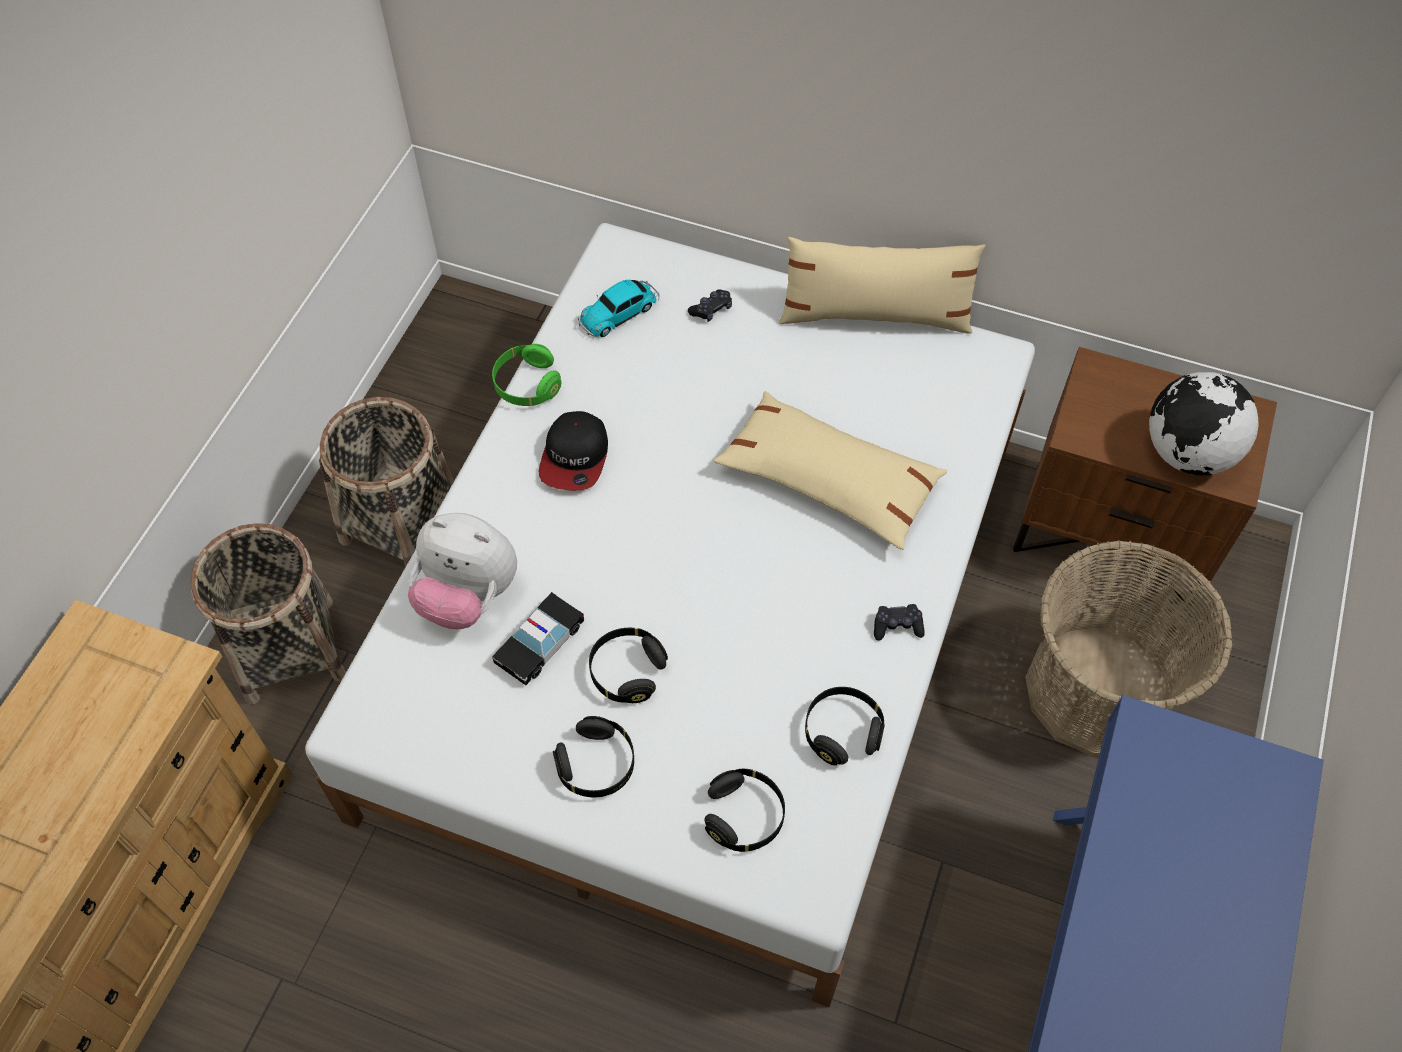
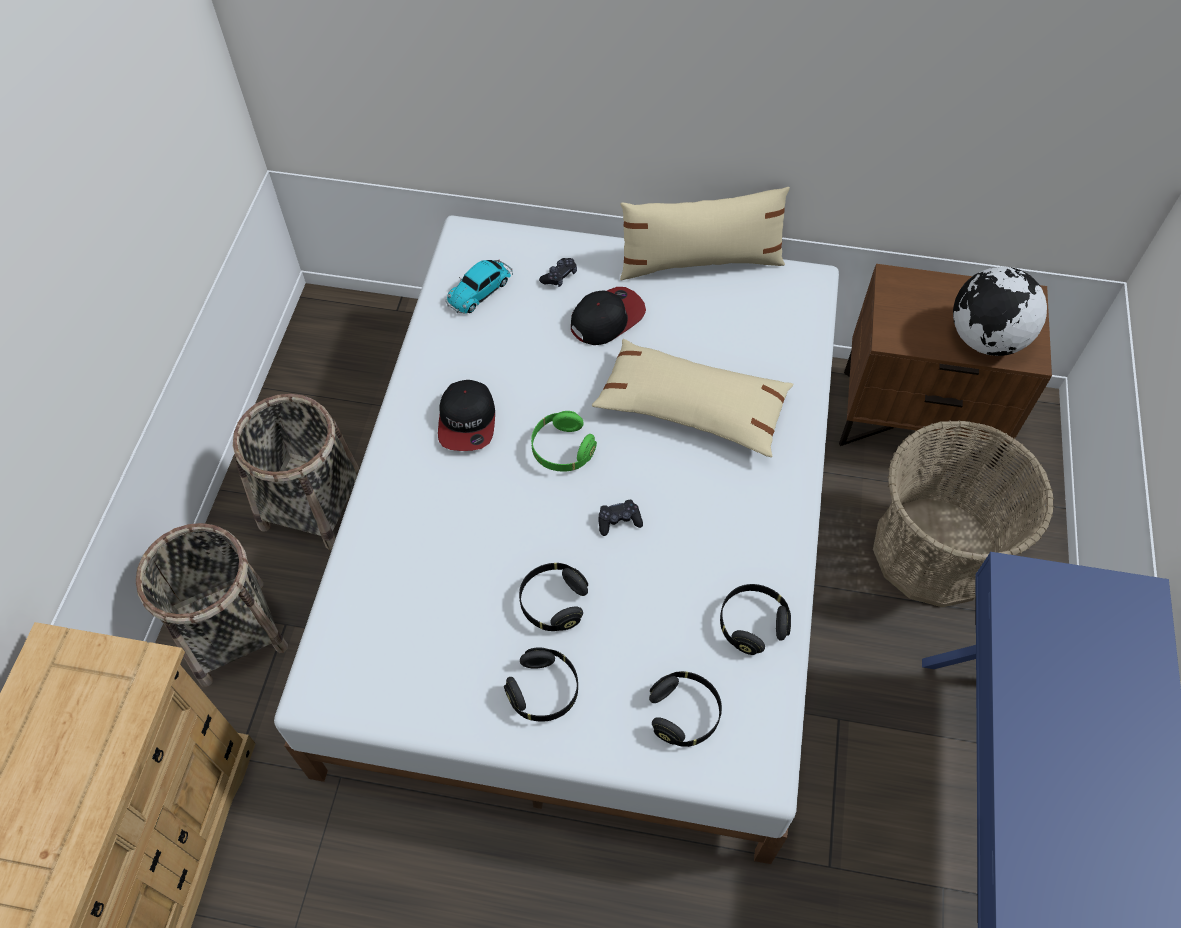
camera: 10 degrees left, 0 degrees up
plush toy [408,513,517,629] -> none
green headphones [492,344,562,406] -> green headphones moved to [531,411,597,472]
toy car [492,592,584,685] -> none
black game controller [874,604,925,641] -> black game controller moved to [599,500,643,536]
none -> cap [571,287,646,345]

